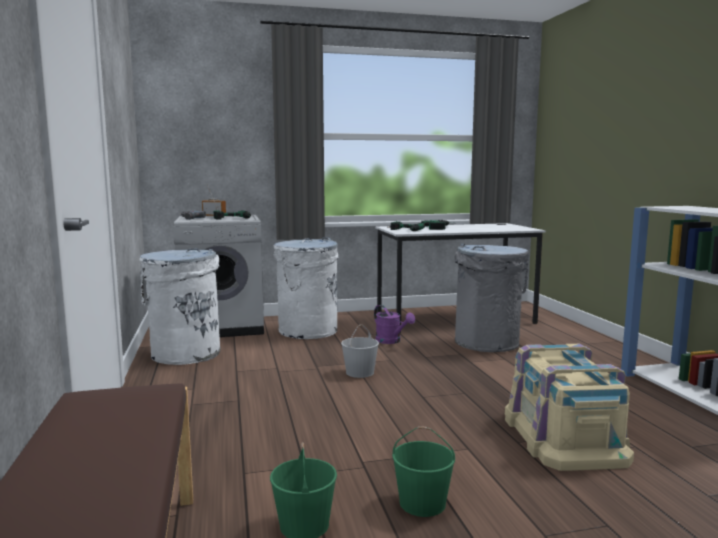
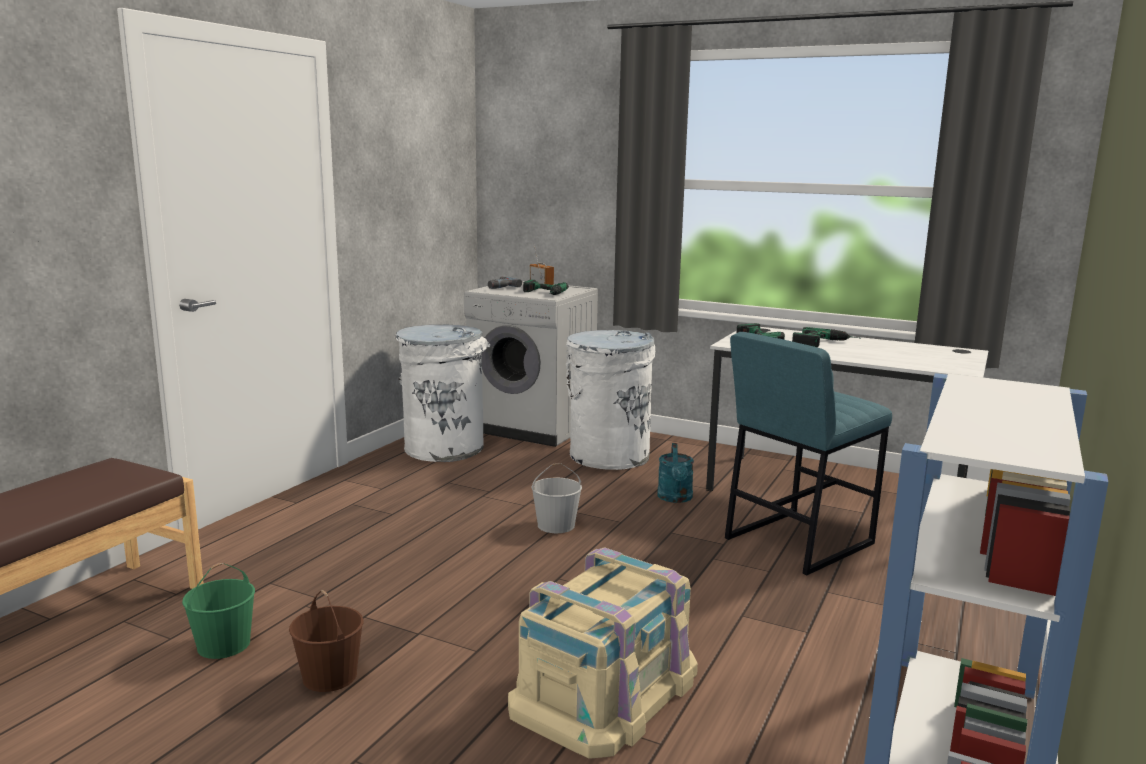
camera: 40 degrees right, 5 degrees up
purple watering can [374,305,415,344] -> turquoise watering can [657,443,694,503]
green bucket [392,427,455,517] -> brown bucket [289,590,364,692]
grey trash can [454,244,529,352] -> blue stool [725,332,892,575]

